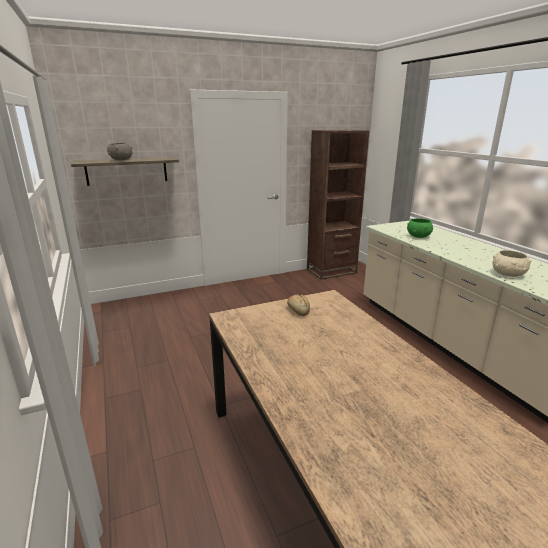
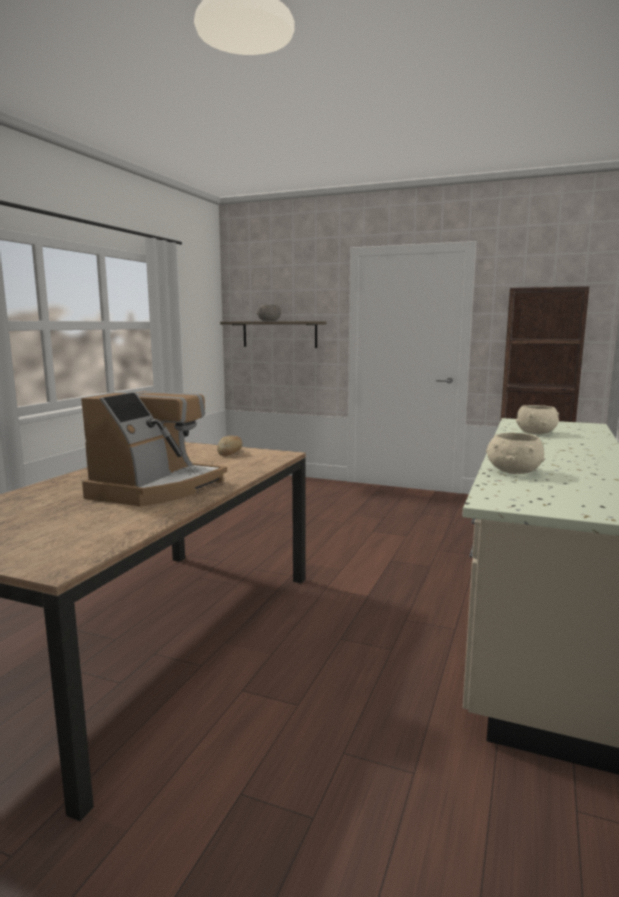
camera: 45 degrees right, 10 degrees down
green bowl [407,218,433,238] -> beige bowl [516,405,559,434]
none -> coffee machine [81,391,227,507]

